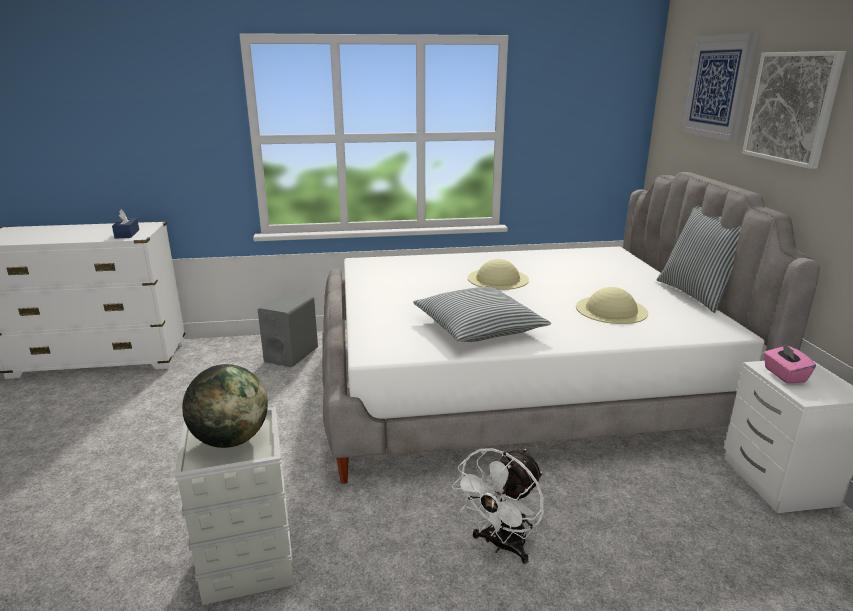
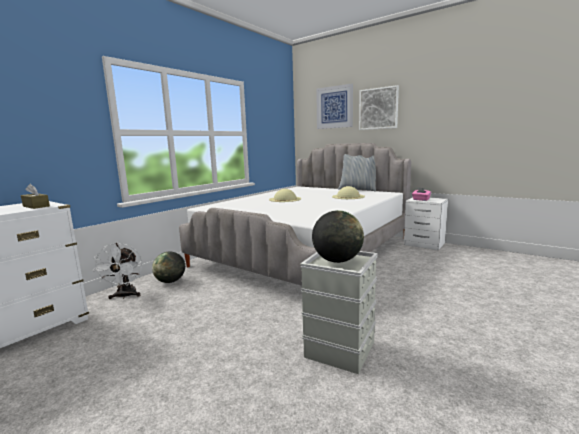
camera: 45 degrees left, 10 degrees down
blue tissue box [112,210,139,239] -> brown tissue box [21,184,50,209]
grey speaker [258,292,318,367] -> globe [152,252,185,283]
pillow [413,287,551,342] -> none
white fan [452,448,544,564] -> white fan moved to [92,243,142,299]

